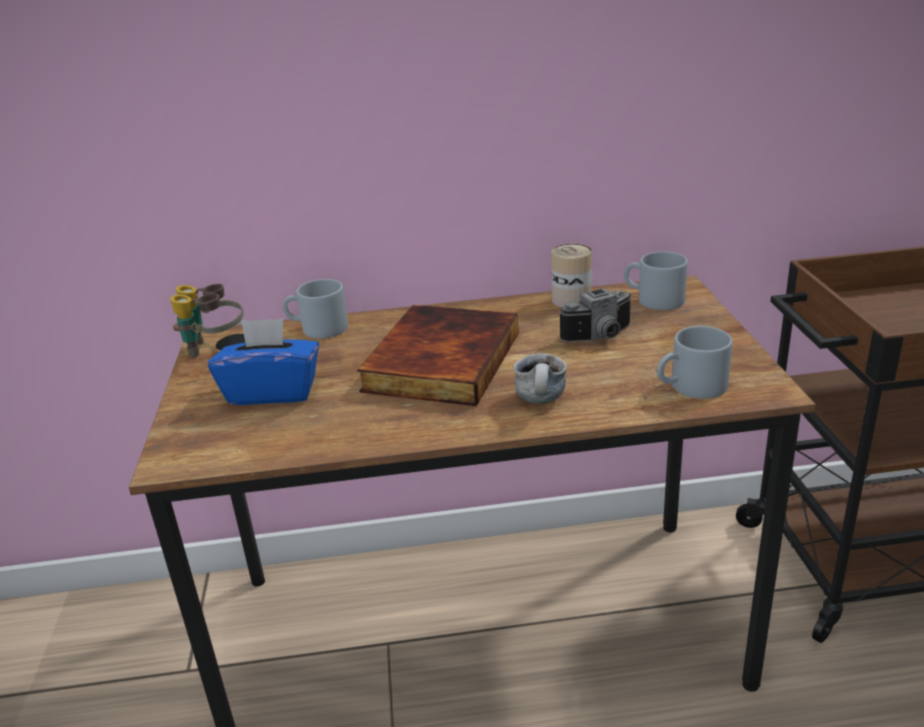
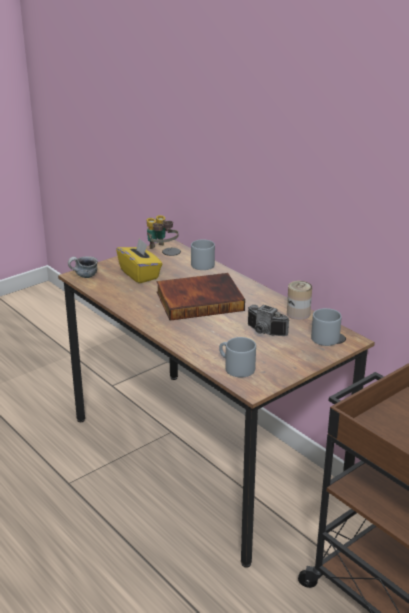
camera: 55 degrees right, 0 degrees up
blue tissue box [208,318,319,405] -> yellow tissue box [116,238,162,284]
mug [514,353,567,404] -> mug moved to [68,256,98,278]

